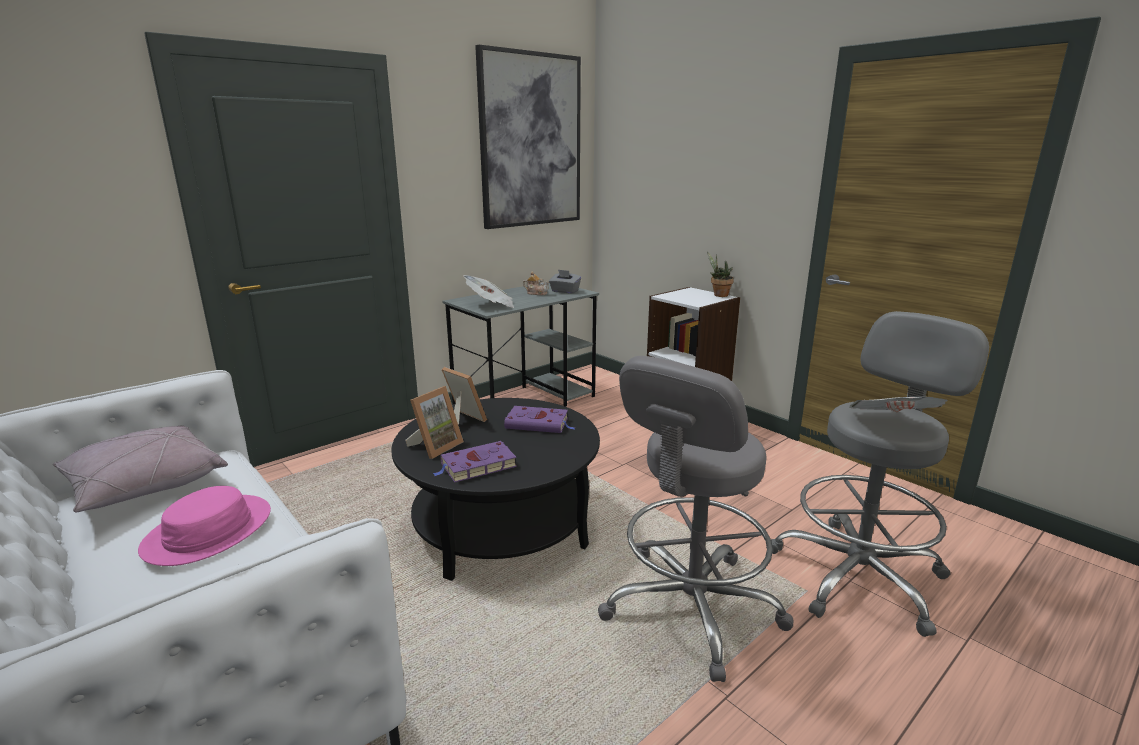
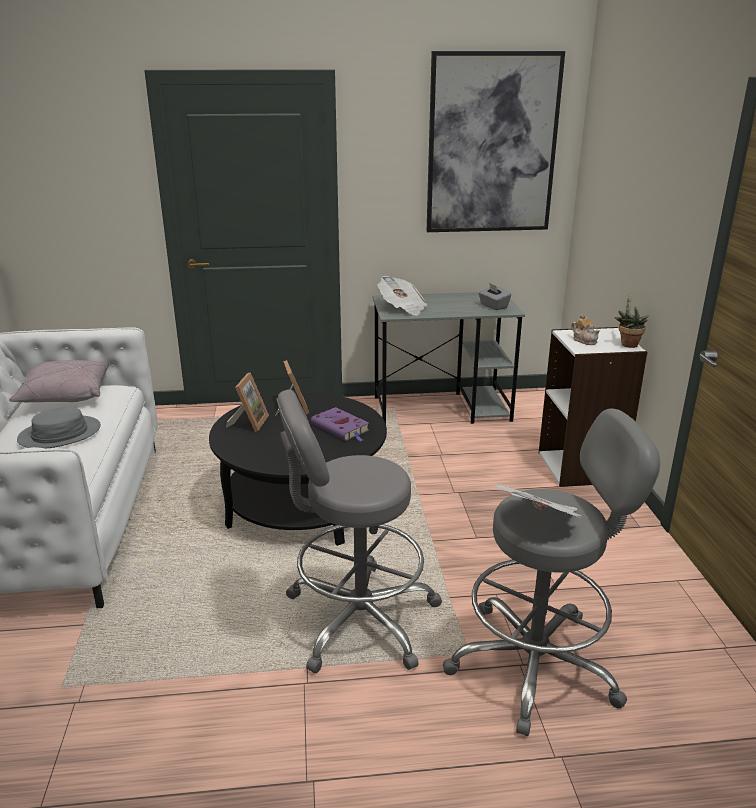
camera: 35 degrees right, 5 degrees up
pink hat [138,486,271,566] -> grey hat [17,407,101,448]
picture frame [405,386,464,459] -> picture frame turned 60 degrees counterclockwise [226,372,269,432]
purple book [433,441,517,483] -> none
teapot [523,271,549,295] -> teapot moved to [571,314,600,345]

